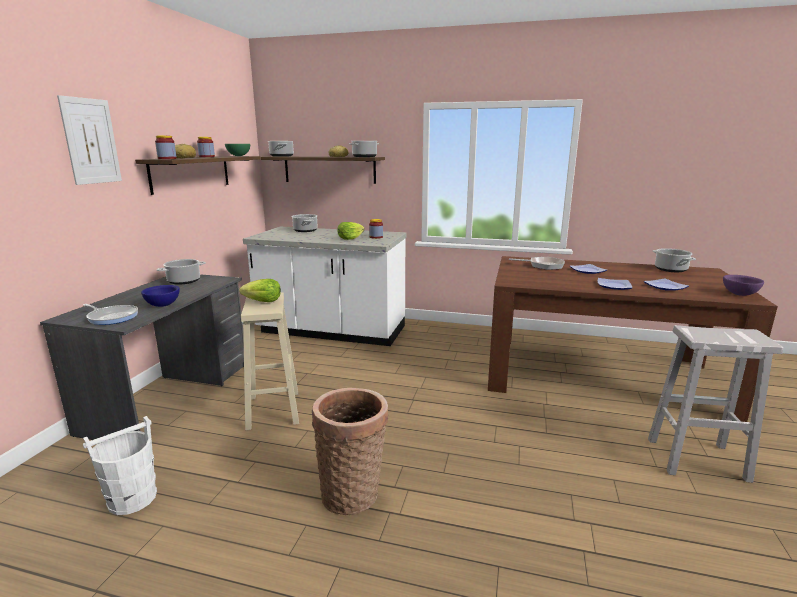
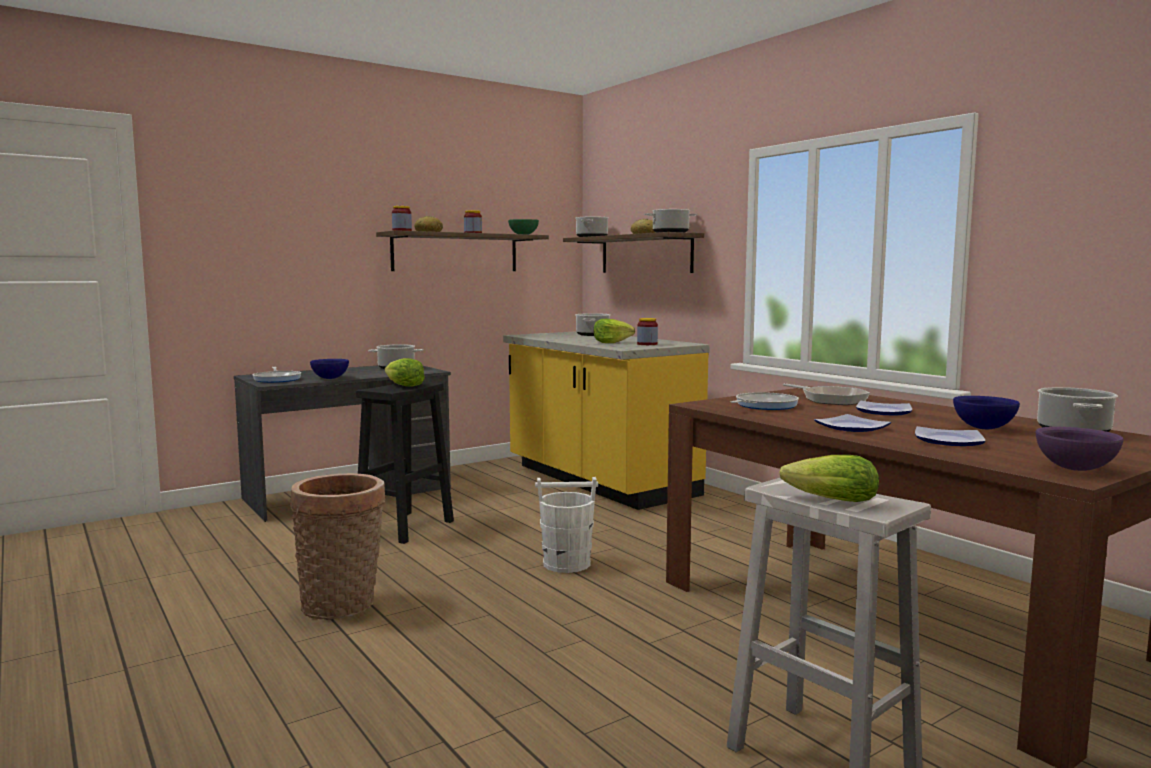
camera: 40 degrees right, 10 degrees down
picture [57,95,122,185] -> none
white bucket [83,416,157,515] -> white bucket moved to [535,477,598,573]
beige stool [241,292,299,430] -> black stool [356,382,454,544]
white counter [243,227,406,346] -> yellow counter [503,331,710,510]
none -> frying pan [731,392,799,410]
none -> lettuce [779,455,879,502]
none -> blue bowl [953,396,1020,429]

